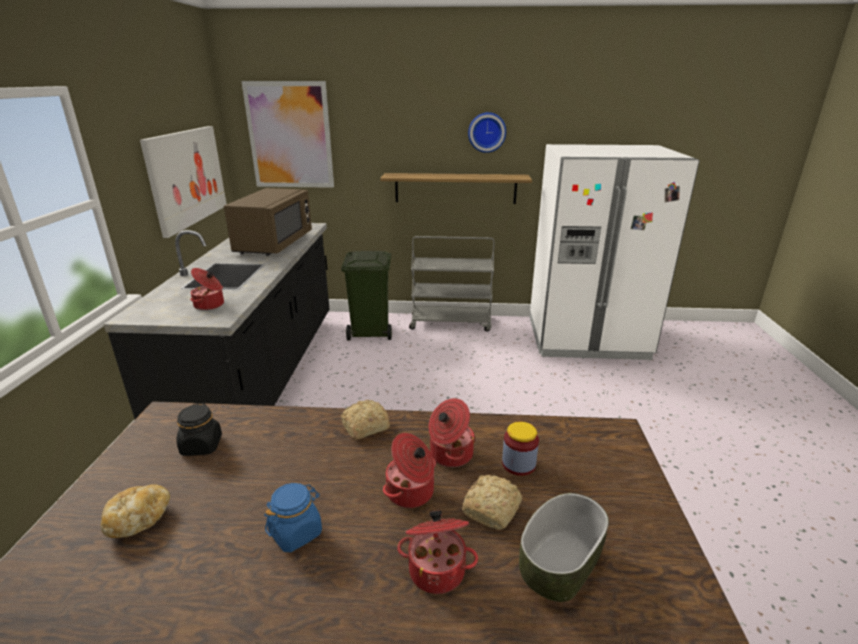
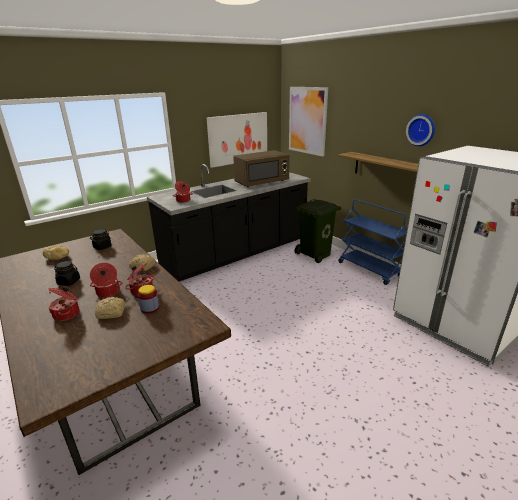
camera: 50 degrees right, 0 degrees up
blue jar [264,483,322,552] -> black jar [54,261,80,286]
grey cart [409,236,495,332] -> blue cart [338,199,407,285]
bowl [519,493,609,602] -> none

